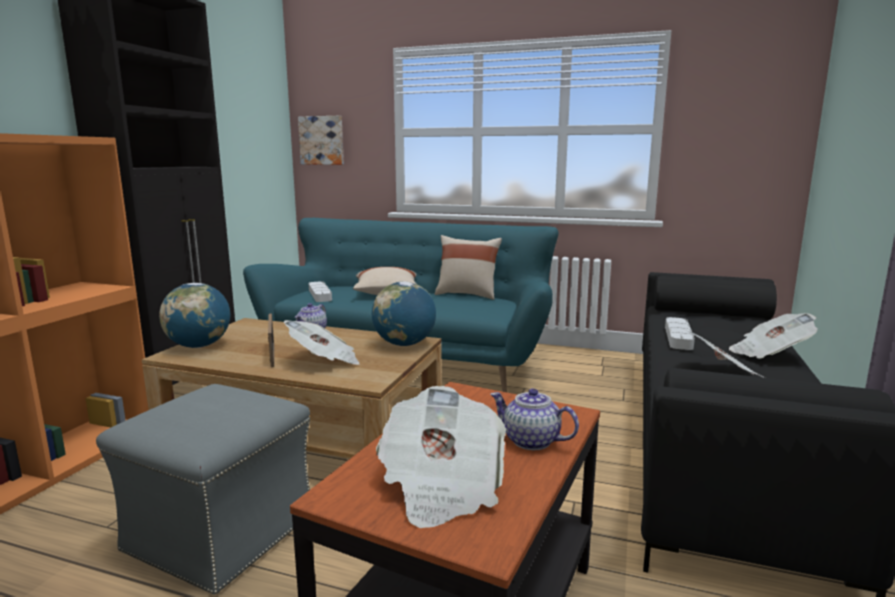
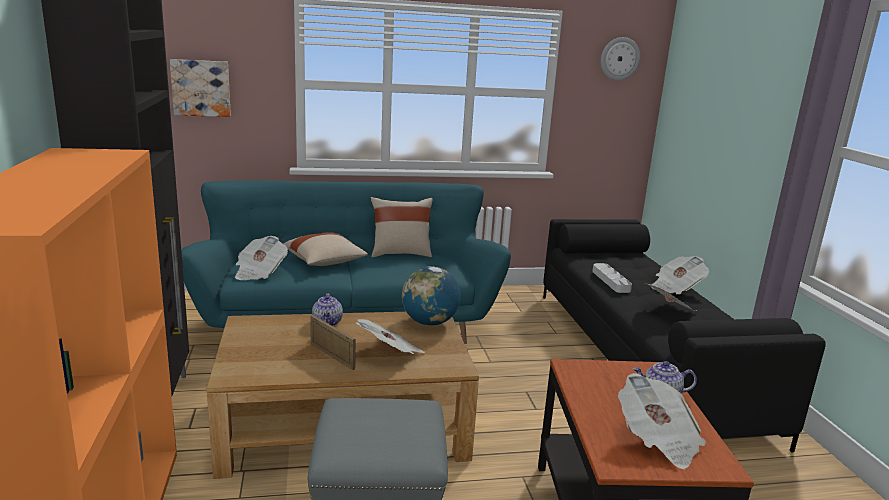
camera: 30 degrees left, 5 degrees up
globe [159,283,230,348] -> none
grey tray [309,281,332,302] -> newspaper [235,236,288,280]
none -> wall clock [601,37,640,81]

